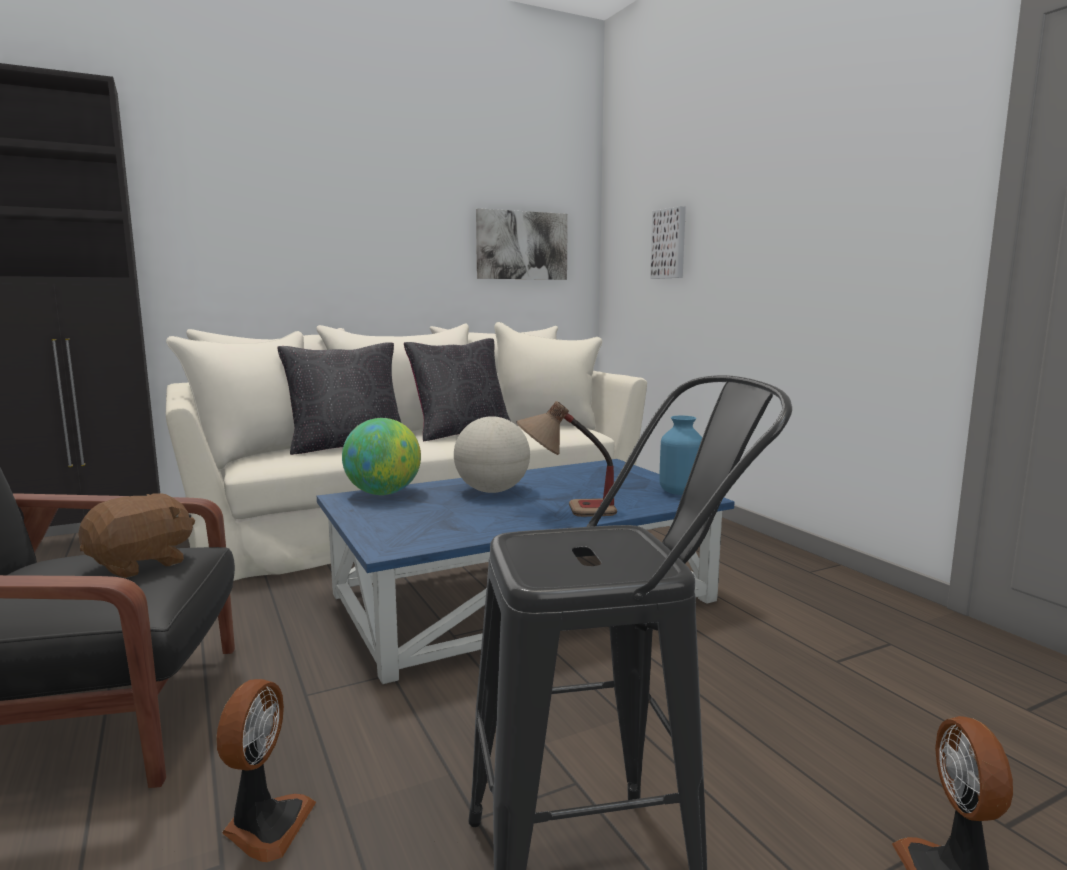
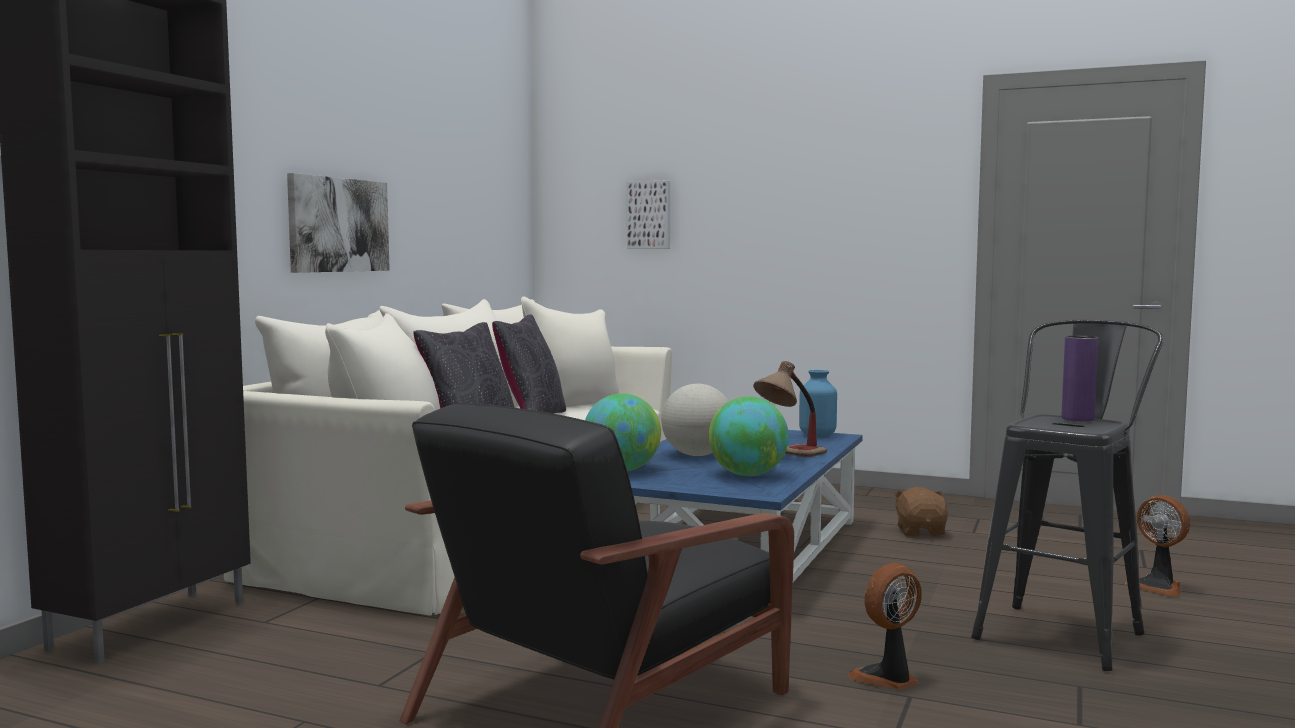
camera: 40 degrees left, 5 degrees down
brown plush toy [78,493,195,578] -> brown plush toy moved to [893,487,948,536]
fan [216,679,316,862] -> fan turned 90 degrees counterclockwise [848,563,922,690]
picture [476,208,568,280] -> picture moved to [287,173,390,273]
none -> globe [709,396,789,476]
none -> purple vase [1062,336,1098,421]

